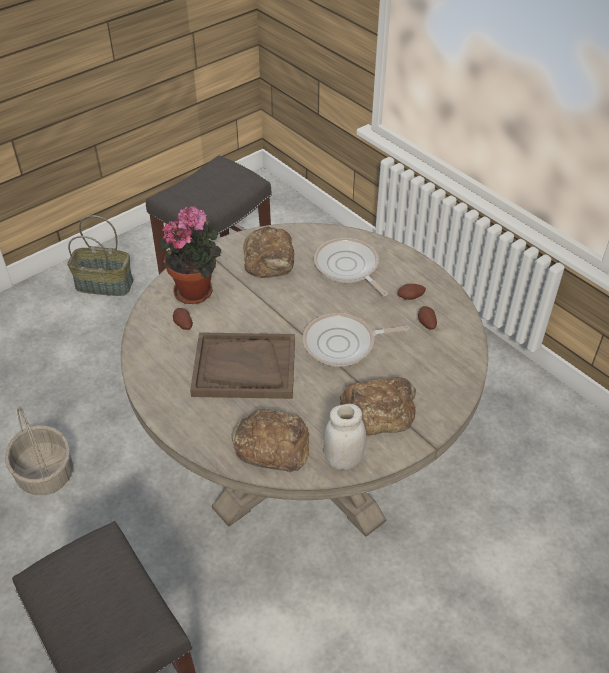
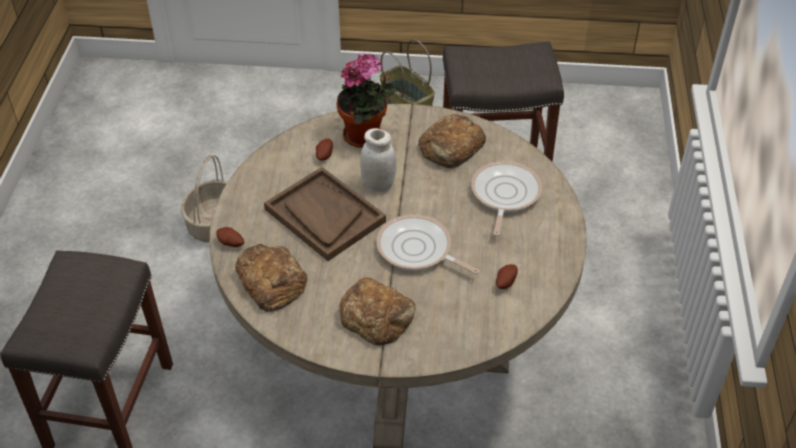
camera: 45 degrees right, 0 degrees up
white jar [323,404,366,470] -> white jar moved to [360,128,396,192]
potato [397,284,426,300] -> potato moved to [216,227,244,247]

